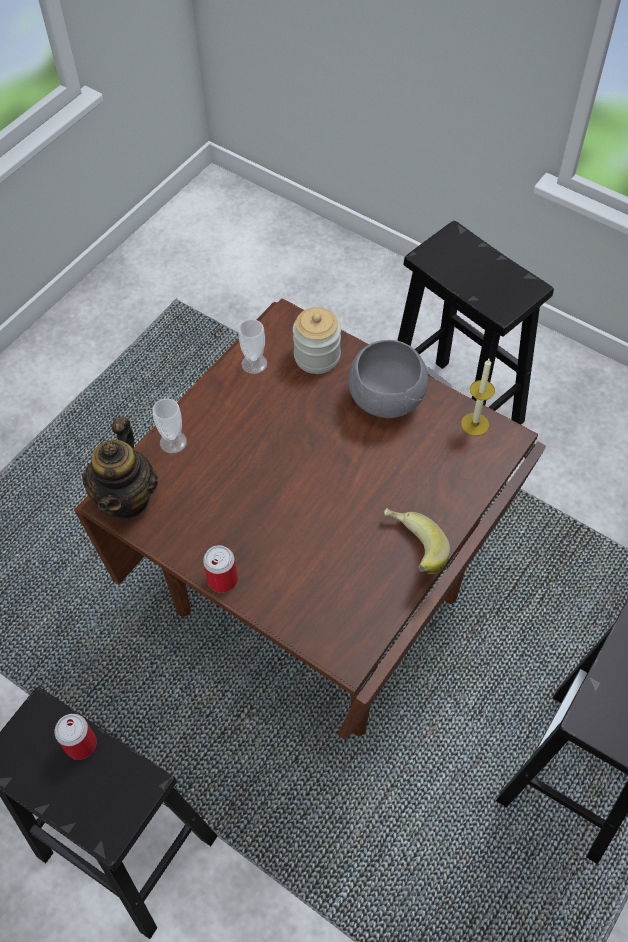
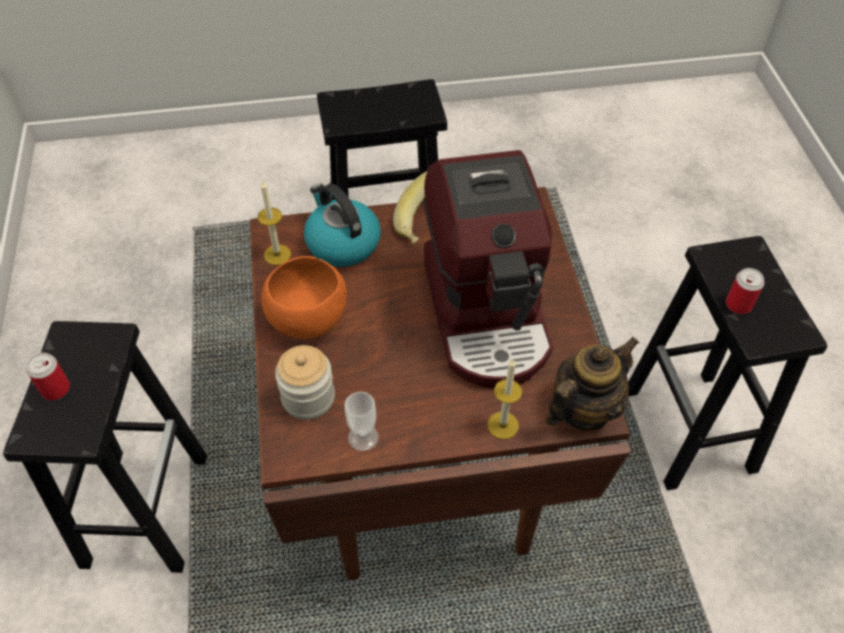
camera: 135 degrees left, 5 degrees down
cup [153,399,187,454] -> candle [487,359,522,439]
can [203,545,238,593] -> can moved to [26,353,70,400]
grey bowl [348,340,428,418] -> orange bowl [261,256,347,339]
none -> kettle [304,184,381,267]
none -> coffee machine [423,150,553,388]

